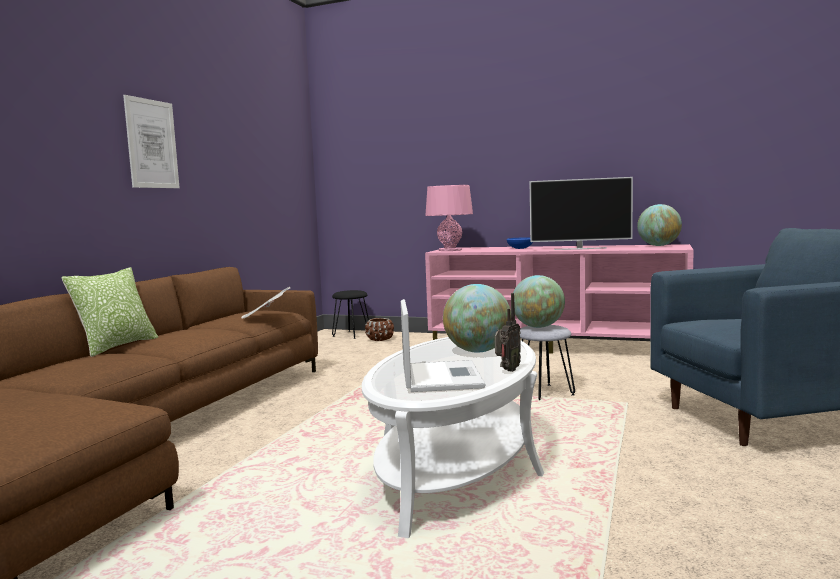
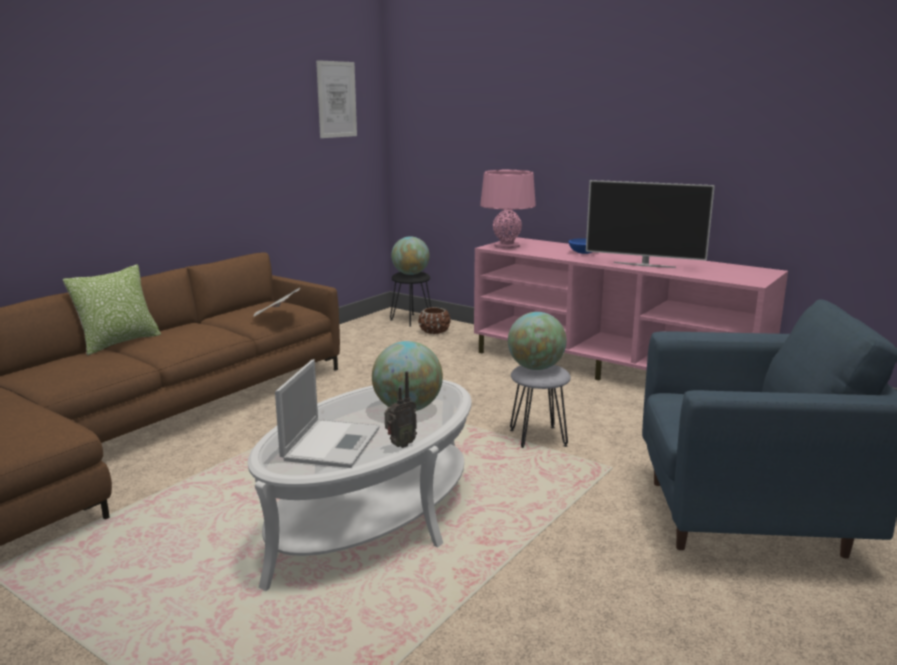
camera: 15 degrees right, 10 degrees up
picture [123,95,180,188] -> picture moved to [316,60,357,138]
globe [637,204,682,246] -> globe moved to [391,236,430,275]

